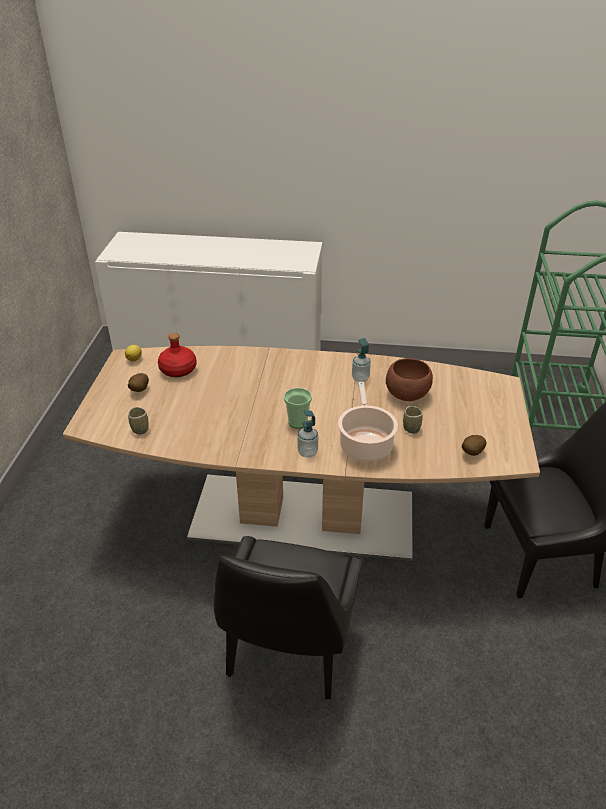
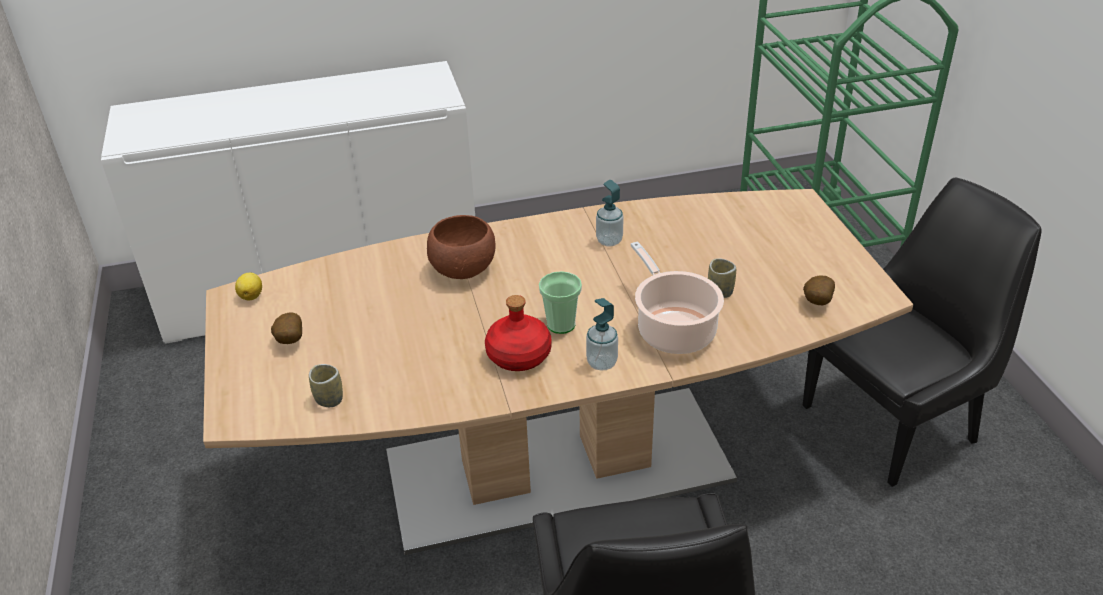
camera: 20 degrees left, 0 degrees up
red bottle [158,333,197,377] -> red bottle moved to [485,295,552,371]
brown bowl [386,358,433,401] -> brown bowl moved to [427,215,496,279]

